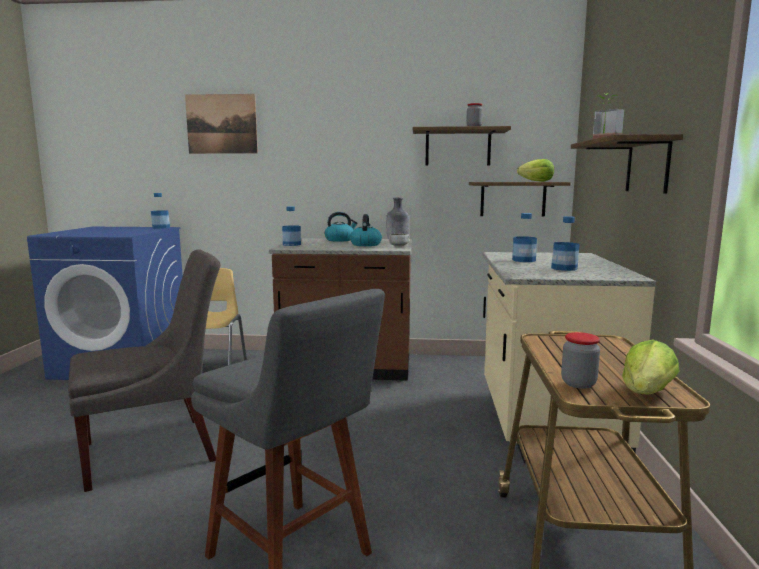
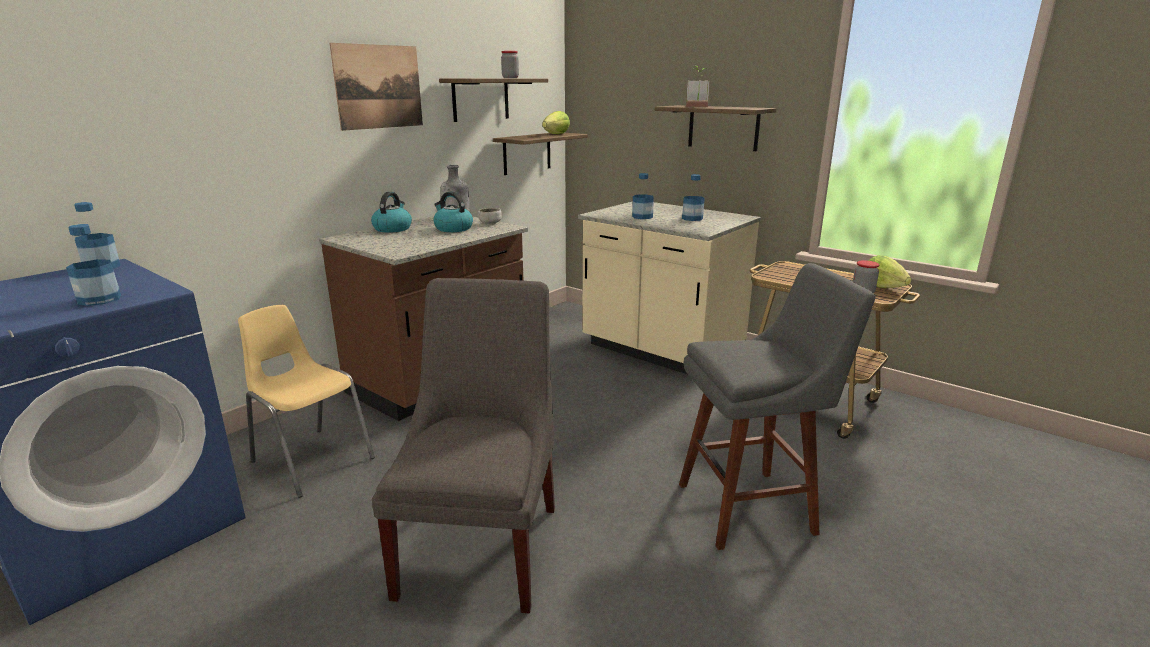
camera: 55 degrees left, 10 degrees up
picture [185,94,258,154] -> picture moved to [330,43,423,131]
bottle [282,206,301,246] -> bottle moved to [66,224,121,306]

